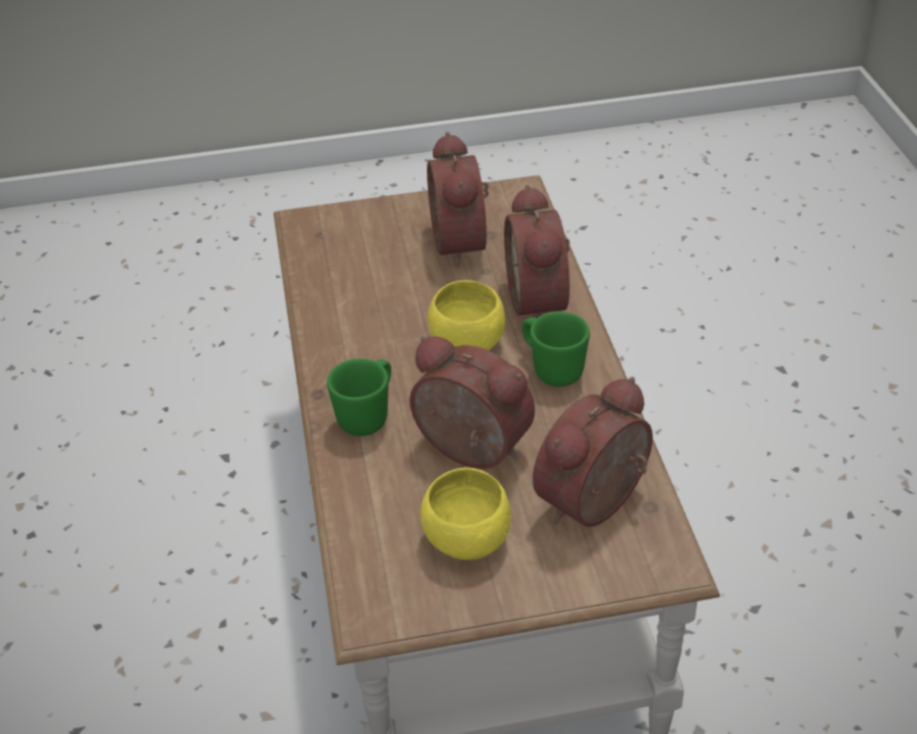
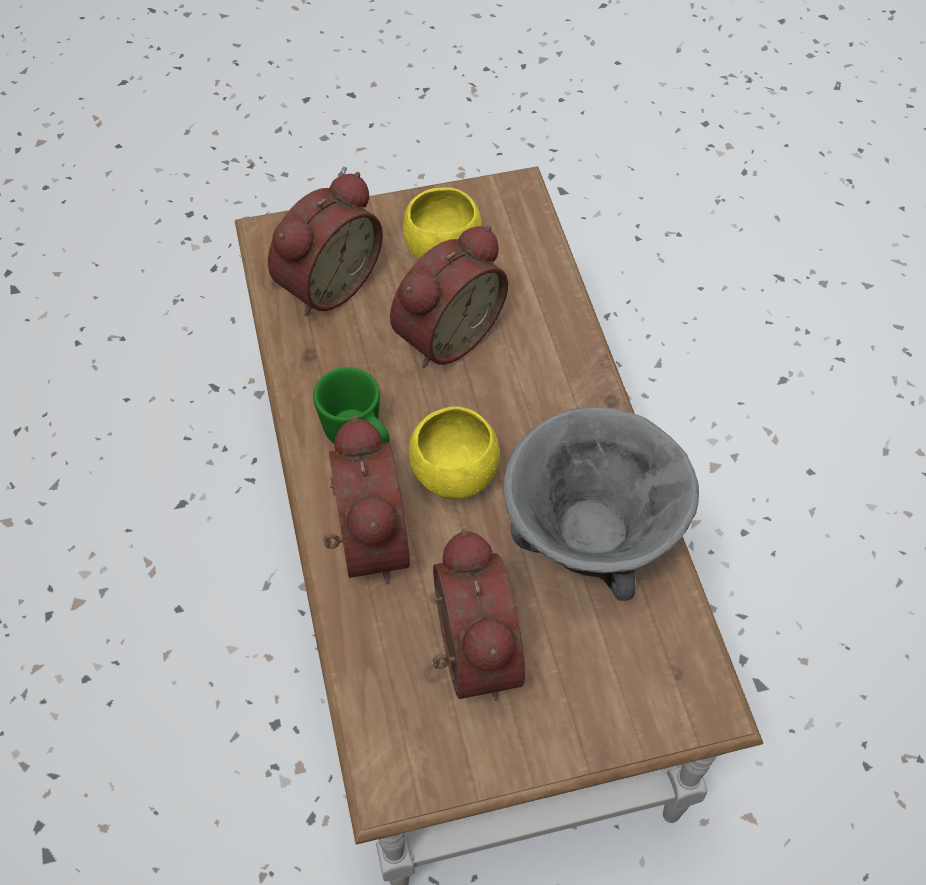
camera: 175 degrees right, 15 degrees up
green mug [327,359,391,436] -> none
alarm clock [410,336,535,469] -> alarm clock turned 75 degrees counterclockwise [390,225,508,368]
none -> grey bowl [503,407,699,601]

